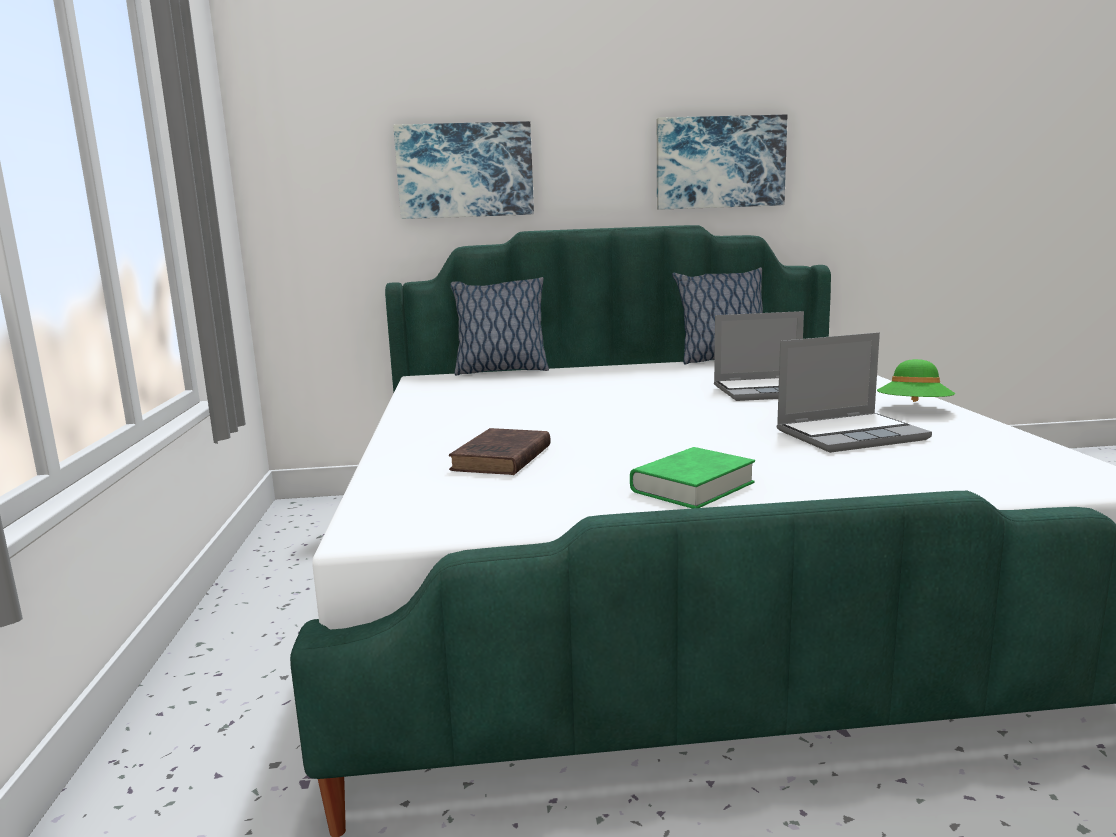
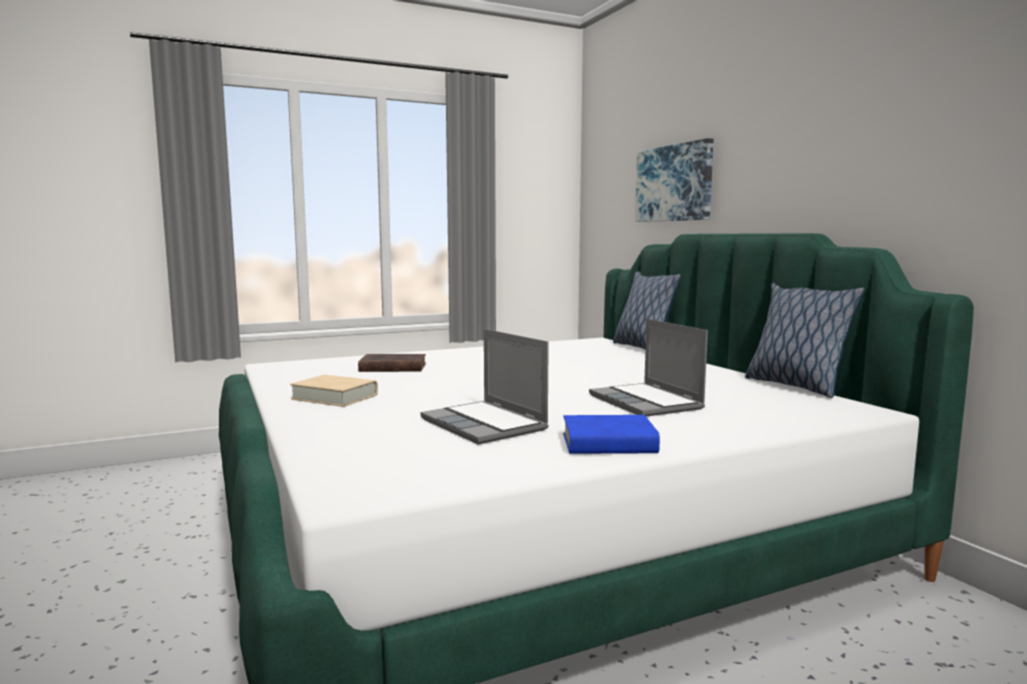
camera: 70 degrees right, 5 degrees down
green book [630,447,755,509] -> beige book [290,375,378,407]
picture [657,114,787,210] -> none
green hat [877,359,955,402] -> blue book [563,415,660,454]

